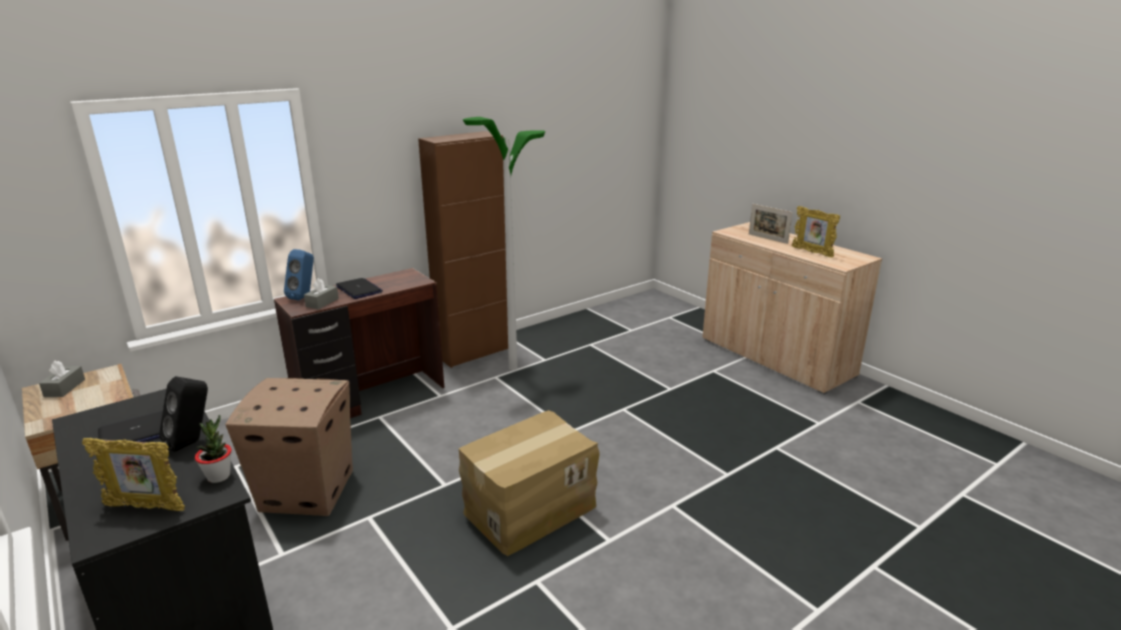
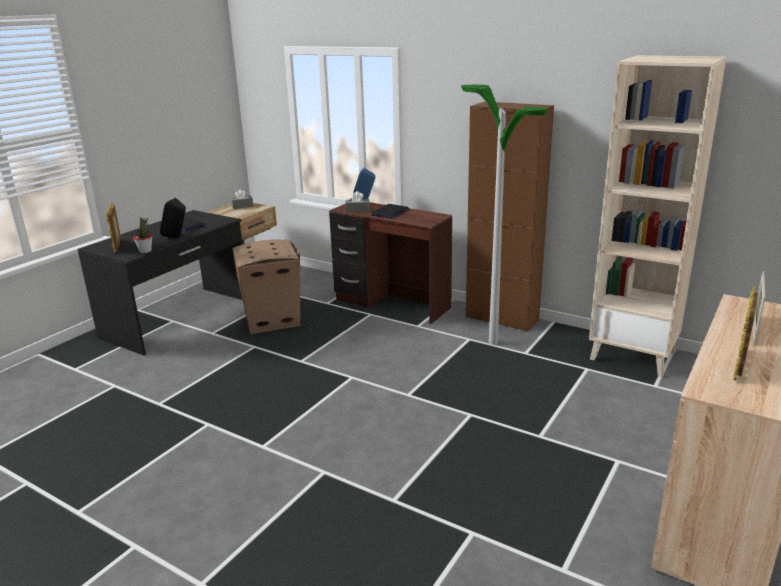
camera: 70 degrees right, 0 degrees up
cardboard box [459,410,600,556] -> none
none -> beige bookcase [589,55,727,377]

